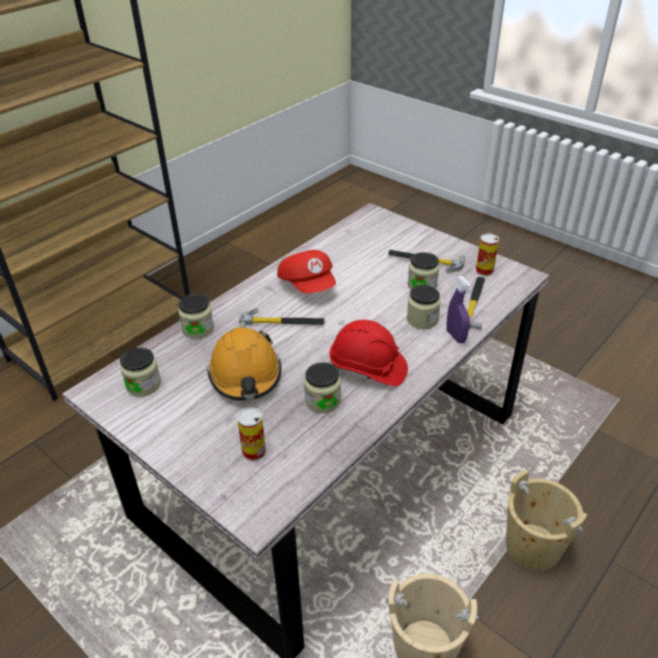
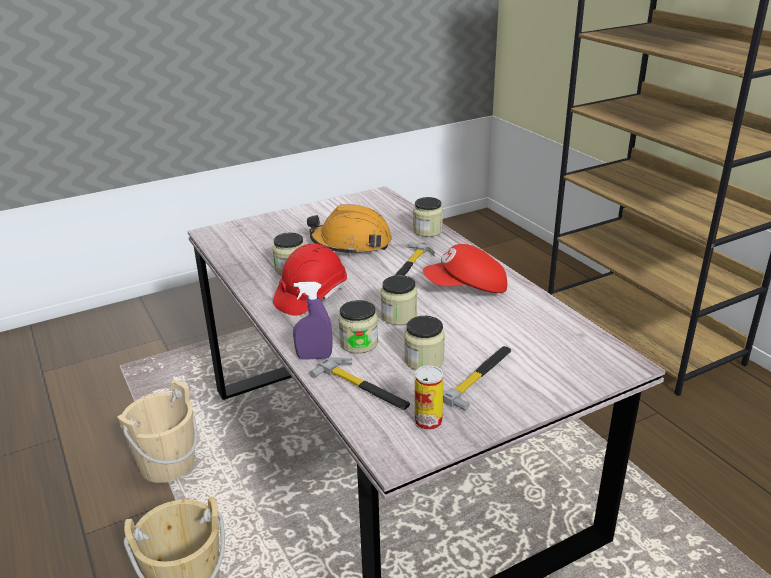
camera: 110 degrees right, 10 degrees down
jar [120,347,161,397] -> jar moved to [381,275,417,325]
can [237,407,266,461] -> none

